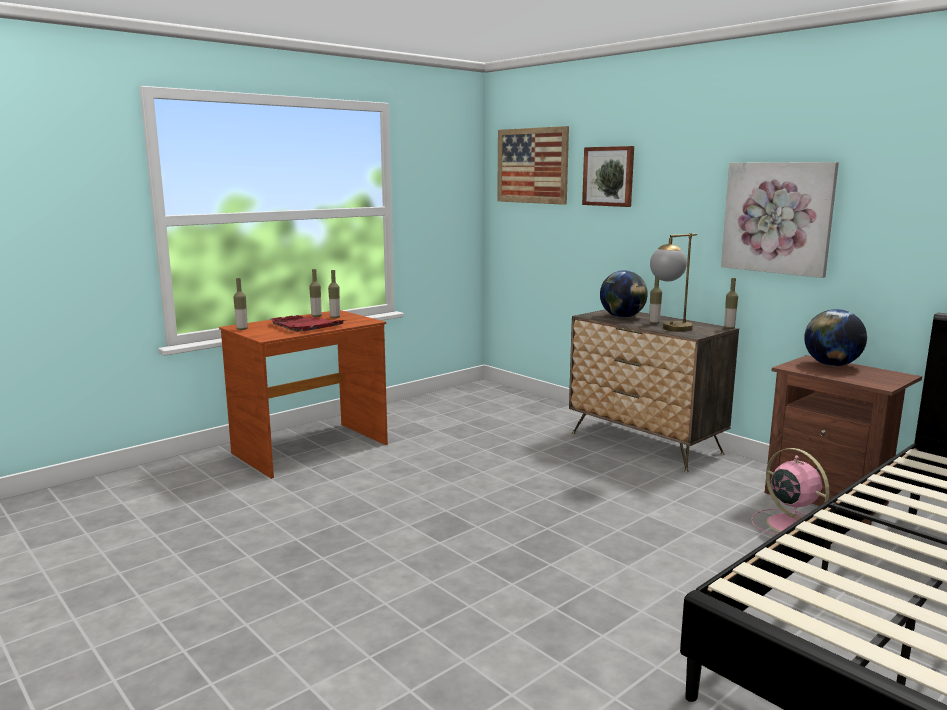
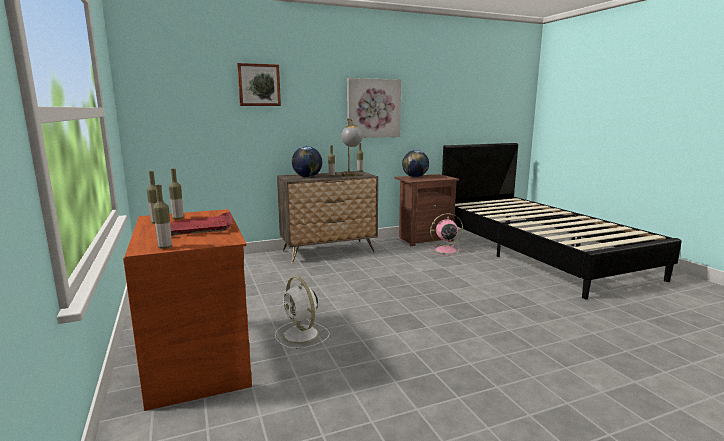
camera: 70 degrees left, 0 degrees up
picture [497,126,569,205] -> none
none -> white fan [275,276,330,349]

